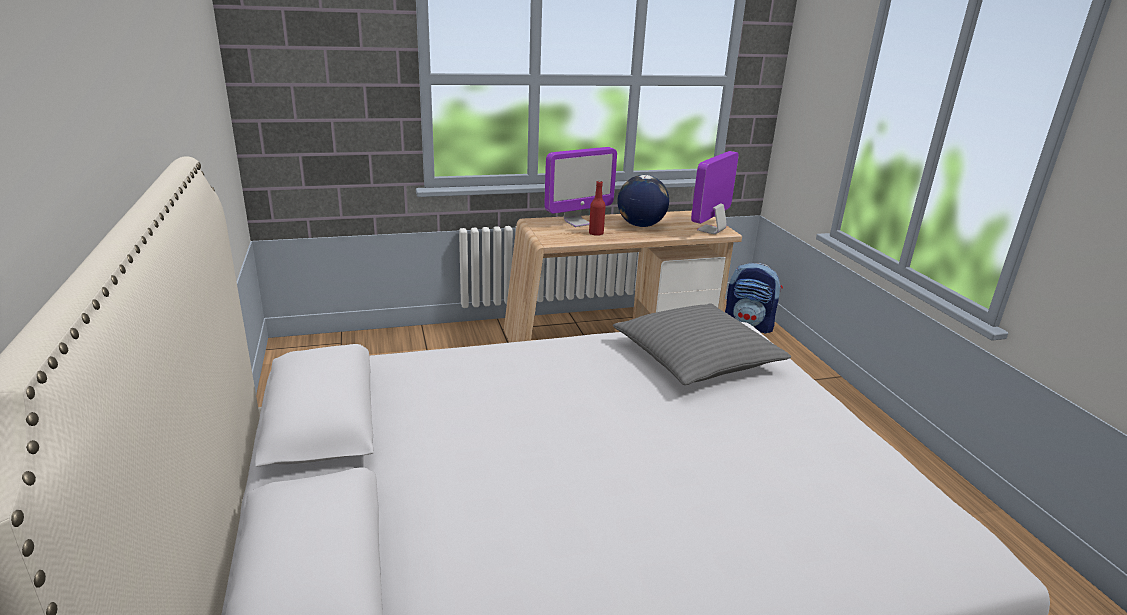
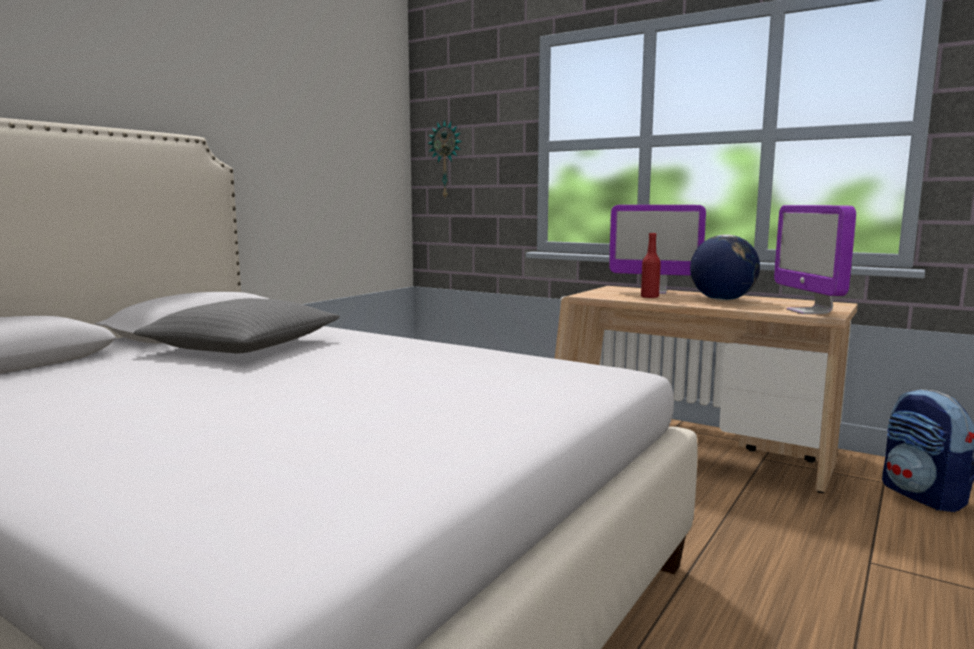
camera: 50 degrees right, 15 degrees down
grey pillow [613,303,791,385] -> grey pillow moved to [134,298,340,353]
monitor [691,151,739,234] -> monitor turned 90 degrees counterclockwise [774,205,856,314]
none -> wall clock [428,120,462,198]

